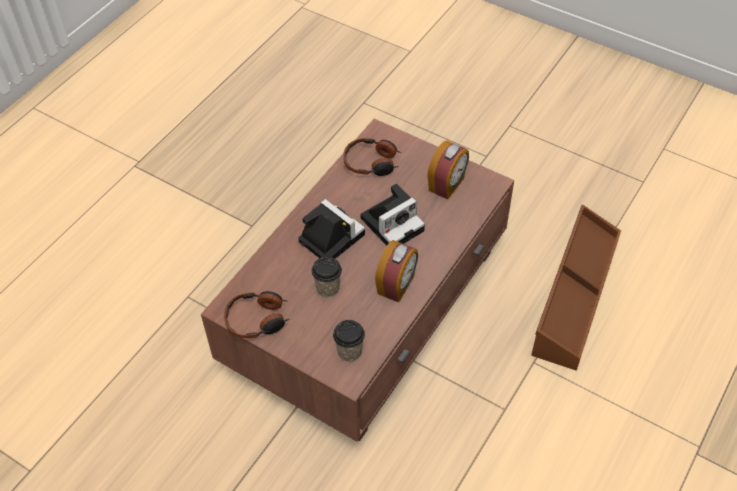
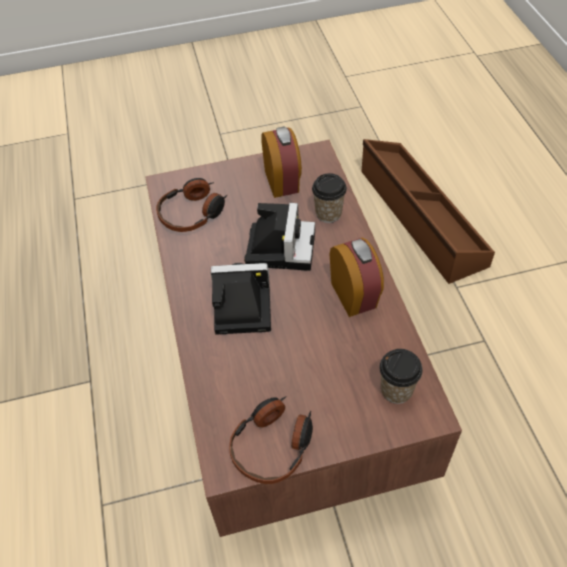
camera: 45 degrees left, 0 degrees up
cup [312,256,342,297] -> cup moved to [312,173,347,223]

